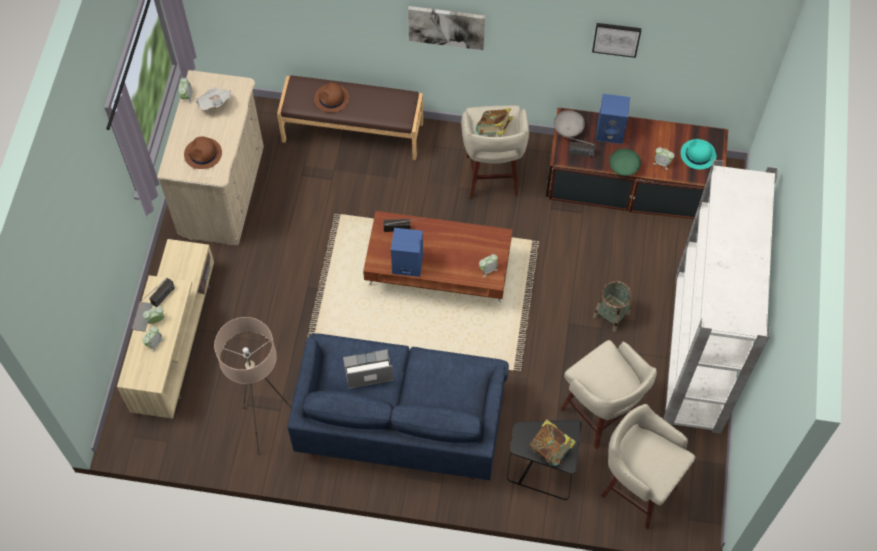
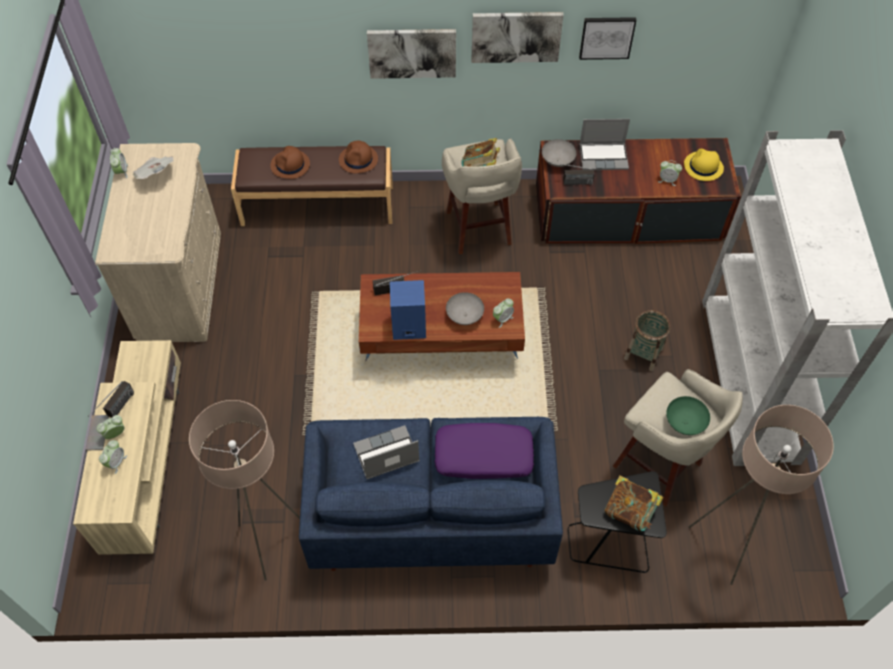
camera: 10 degrees left, 5 degrees down
brown hat [184,137,222,169] -> brown hat moved to [339,141,378,173]
blue speaker [596,94,630,144] -> laptop [579,119,630,170]
beige stool [601,404,695,530] -> beige floor lamp [688,405,834,585]
green bowl [609,148,641,176] -> green bowl moved to [666,396,710,435]
turquoise hat [681,139,716,170] -> yellow hat [684,149,724,181]
none -> purple pillow [434,423,534,479]
none -> grey bowl [446,292,484,325]
none -> picture [471,12,564,63]

